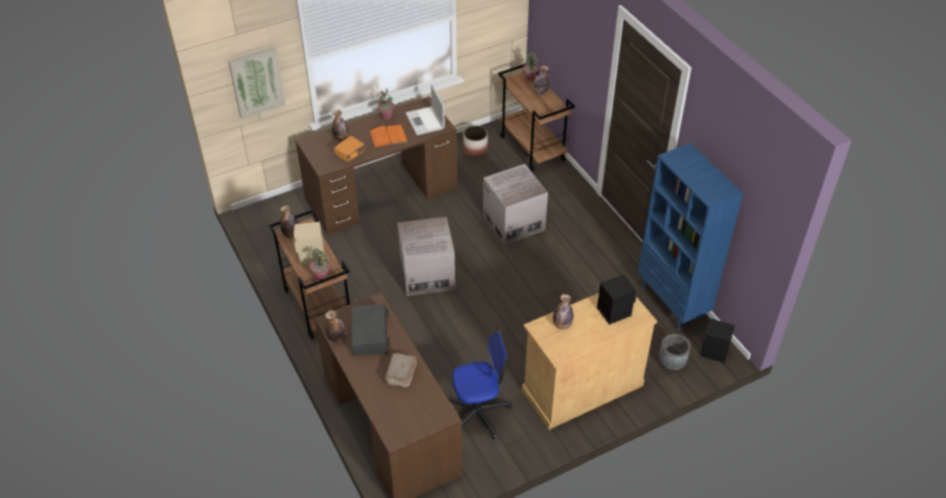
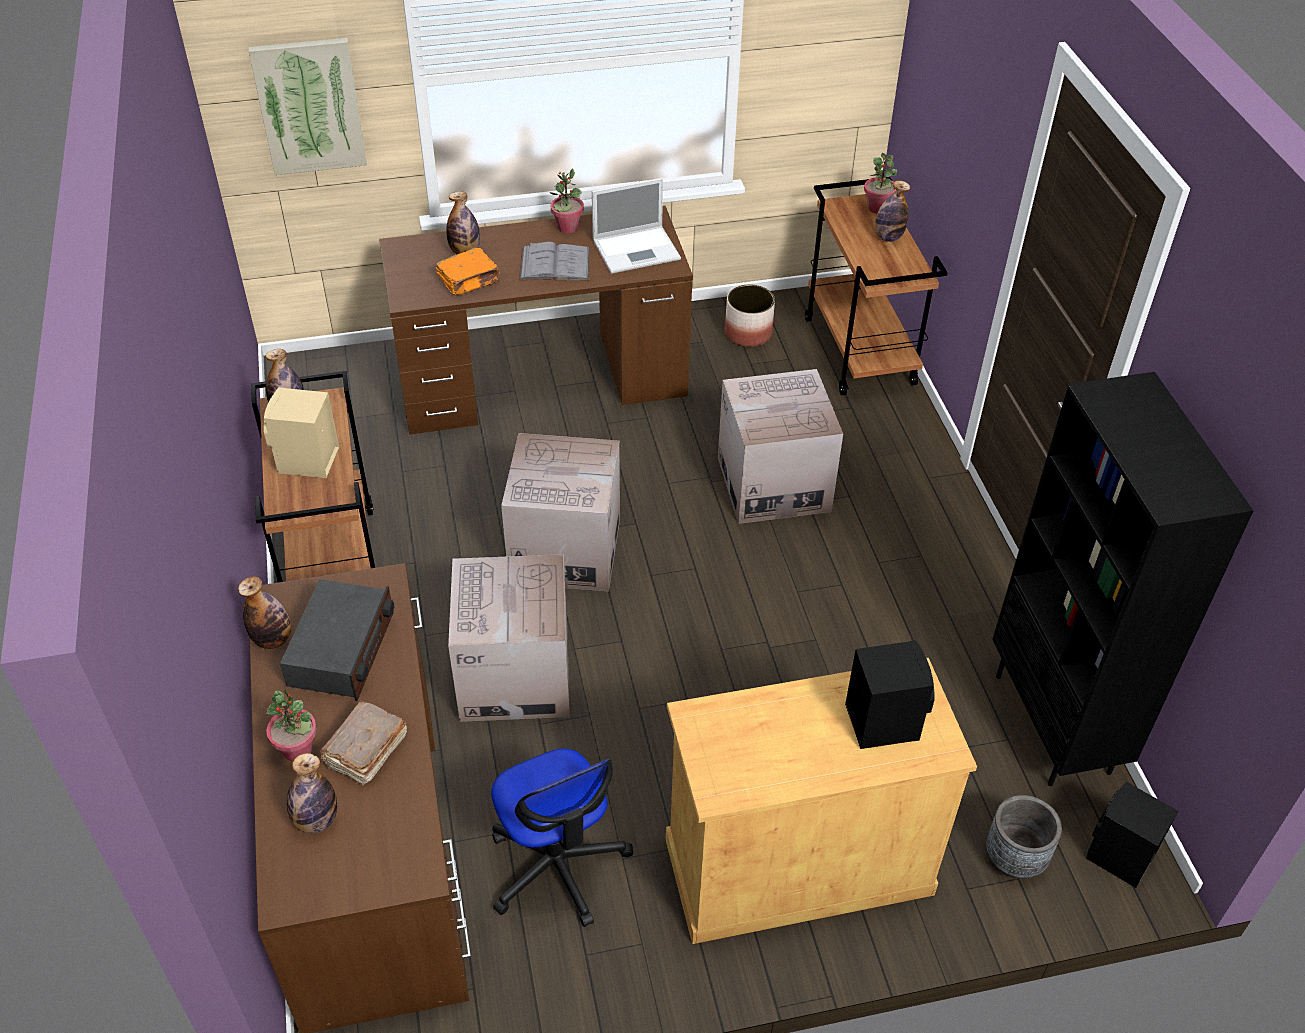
camera: 15 degrees right, 0 degrees up
potted plant [310,249,330,280] -> potted plant moved to [266,689,317,762]
orange book [369,125,408,148] -> grey book [519,242,590,281]
laptop [405,84,445,135] -> laptop turned 105 degrees counterclockwise [592,178,681,274]
office chair [448,331,512,439] -> office chair turned 60 degrees clockwise [491,749,634,927]
bottle [553,294,574,329] -> bottle moved to [287,753,337,833]
blue bookcase [638,143,743,330] -> black bookcase [992,372,1254,786]
none -> cardboard box [448,554,570,722]

